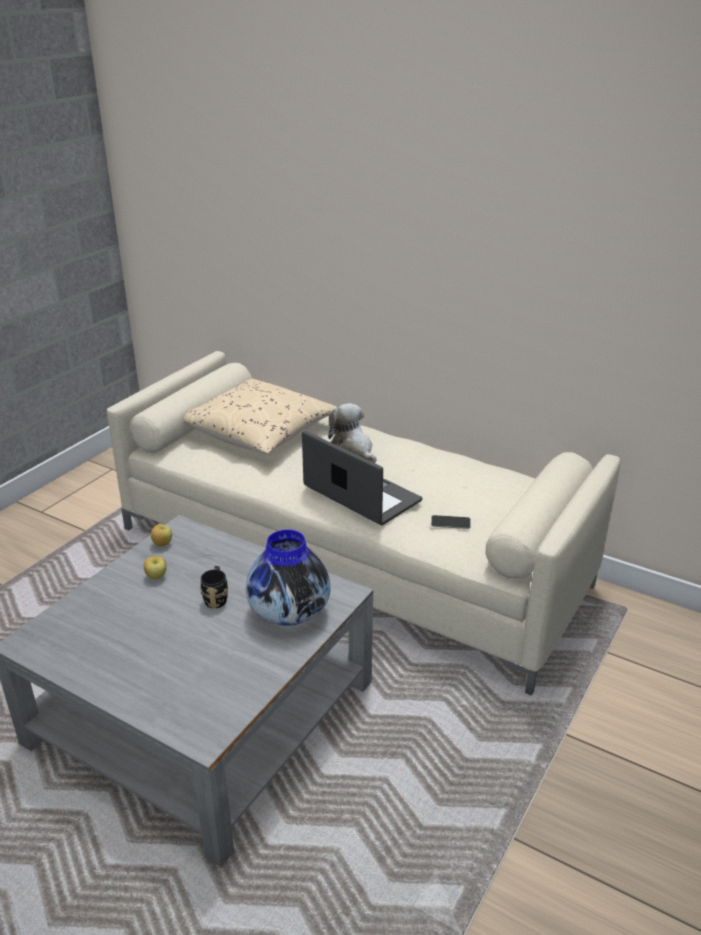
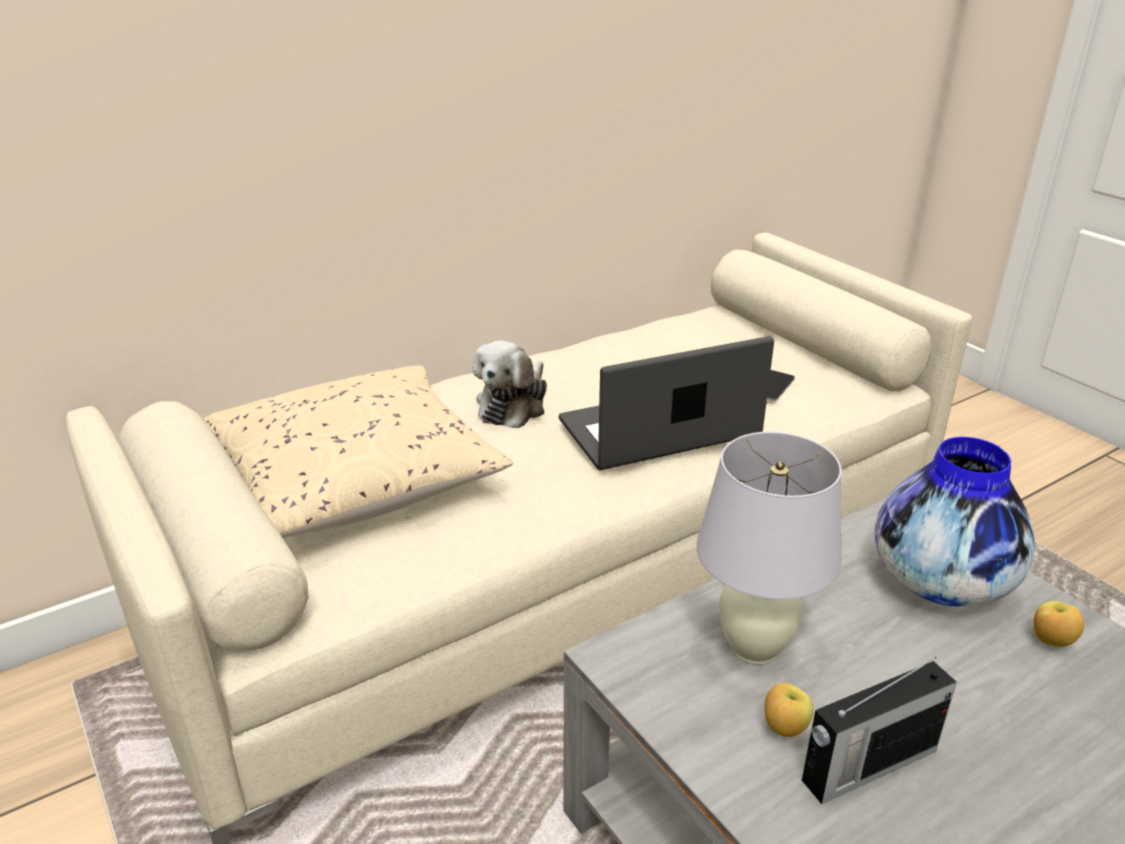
camera: 65 degrees left, 0 degrees up
apple [151,524,172,546] -> apple moved to [1033,601,1084,647]
black mug [200,566,228,608] -> none
plush toy [328,403,377,463] -> plush toy turned 60 degrees counterclockwise [473,341,547,428]
none -> white table lamp [697,432,842,665]
none -> radio [802,657,957,804]

